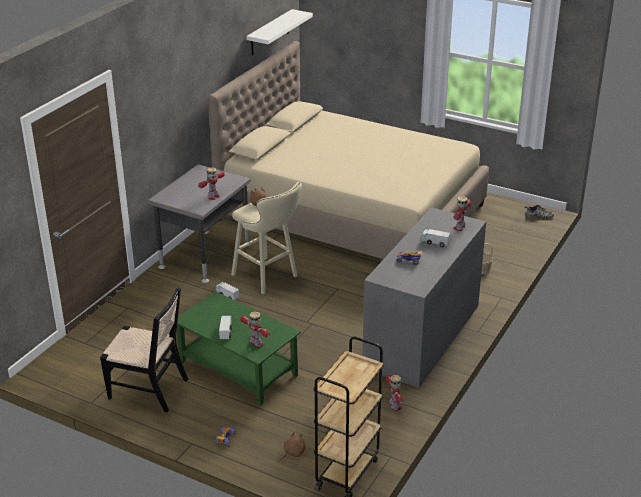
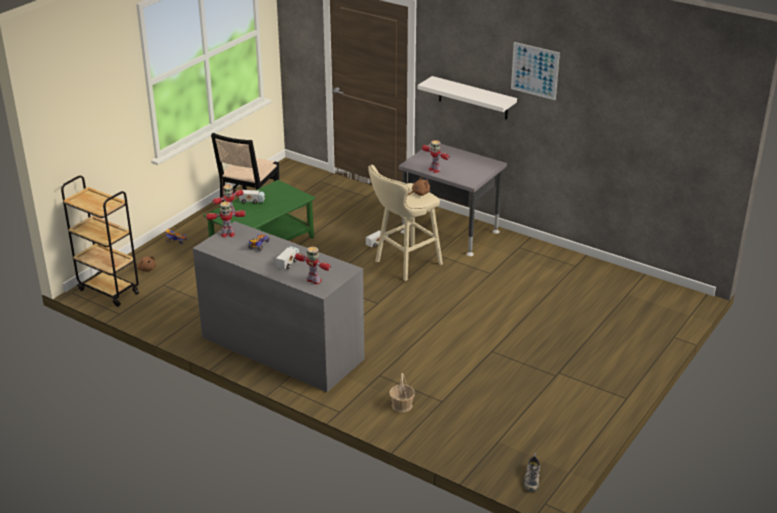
camera: 95 degrees right, 0 degrees up
beige bed [208,41,489,259] -> none
white shelf [246,9,313,56] -> white shelf moved to [418,76,517,120]
toy robot [386,375,404,411] -> toy robot moved to [206,201,246,238]
none -> picture [511,42,560,100]

